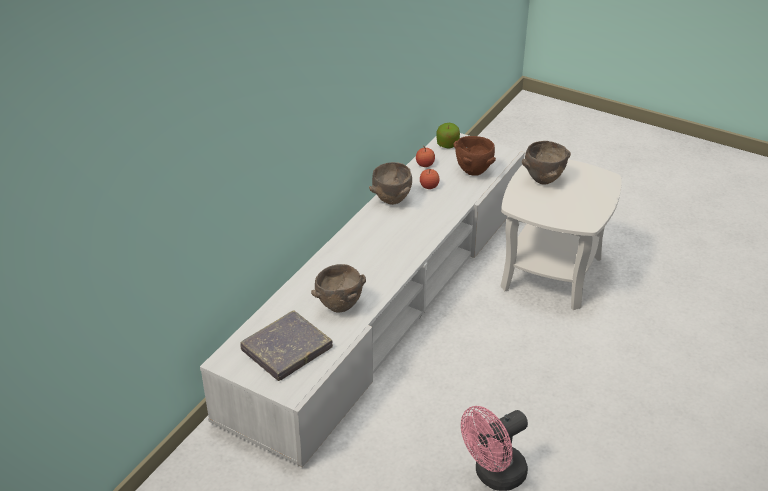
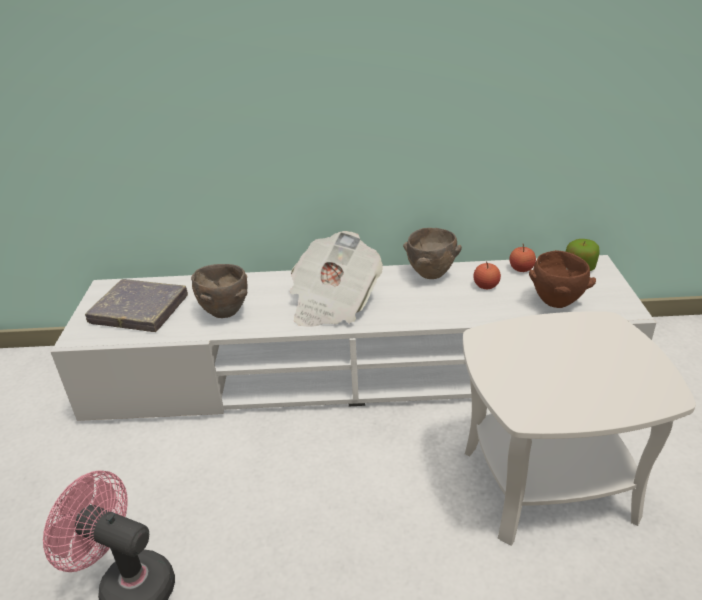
camera: 60 degrees right, 5 degrees down
brown bowl [522,141,571,184] -> none
none -> newspaper [290,231,383,327]

